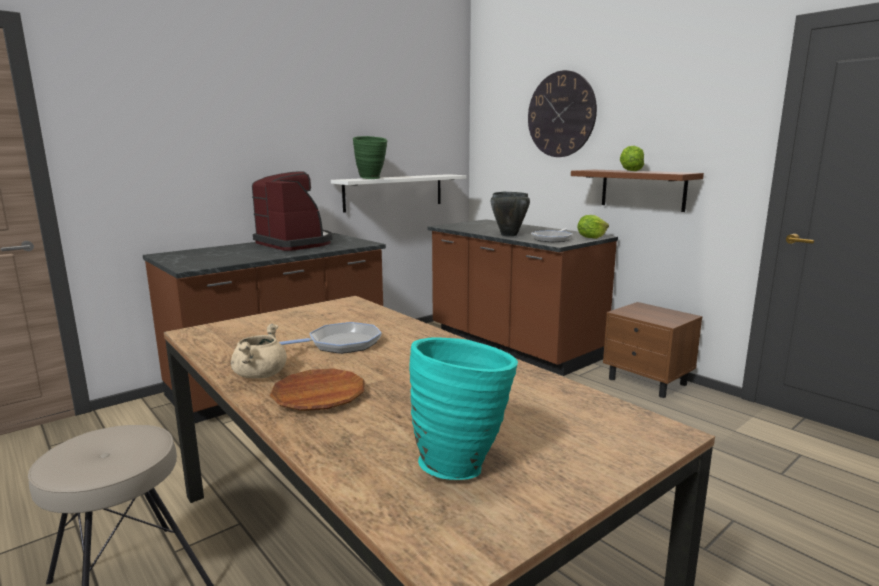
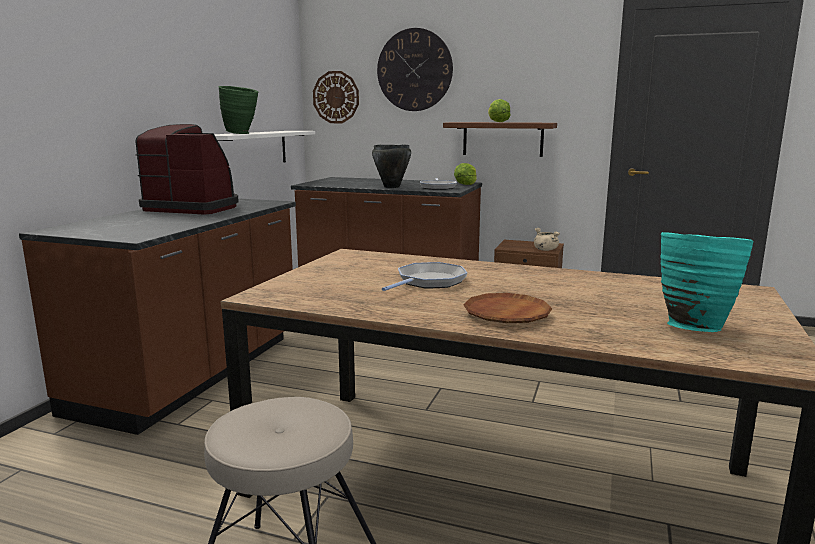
camera: 30 degrees left, 0 degrees up
beige cooking pot [231,324,287,379] -> beige cooking pot moved to [534,228,560,251]
none -> wall clock [313,71,359,123]

